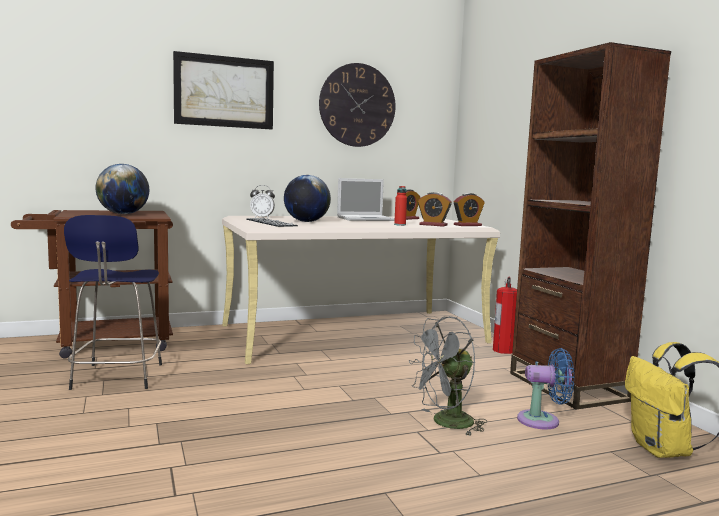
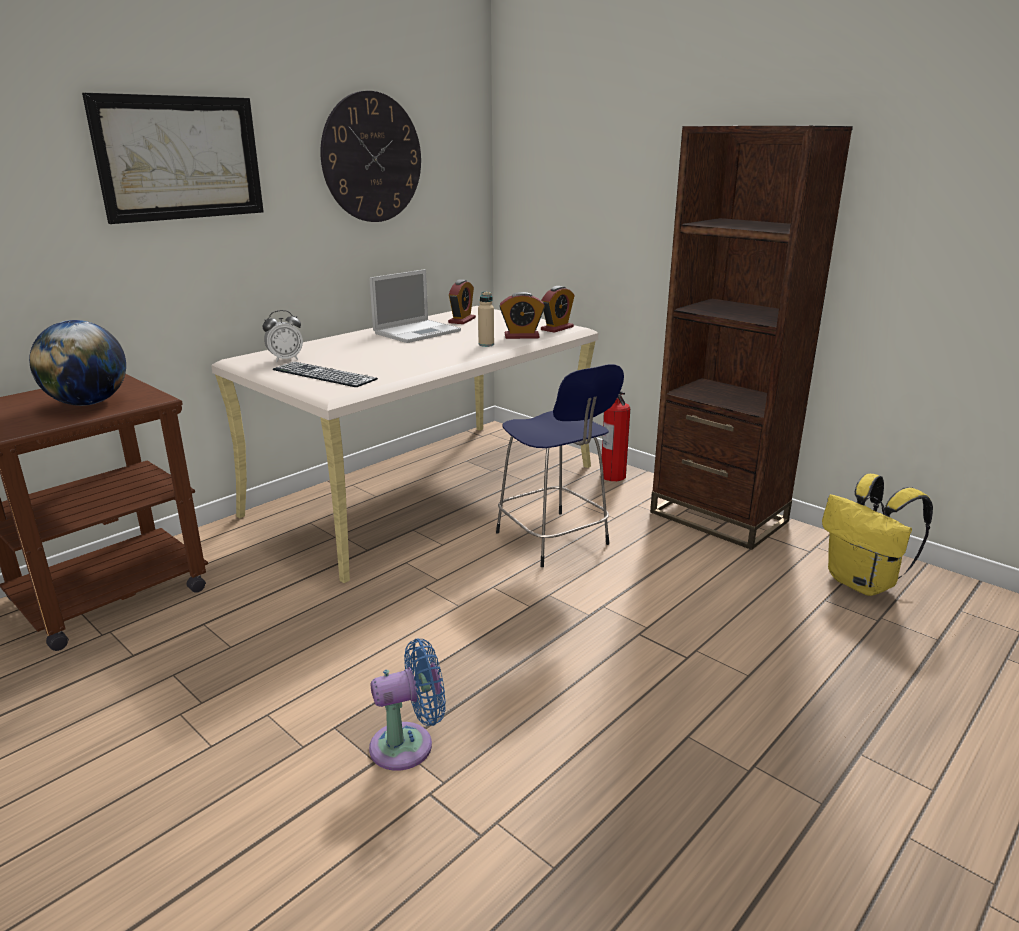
camera: 25 degrees left, 15 degrees up
blue stool [64,215,162,390] -> blue stool moved to [496,364,624,567]
globe [284,175,331,222] -> none
red bottle [394,186,407,226] -> beige bottle [478,292,494,347]
grey fan [409,316,487,436] -> none
blue fan [517,348,575,429] -> blue fan moved to [369,638,446,771]

